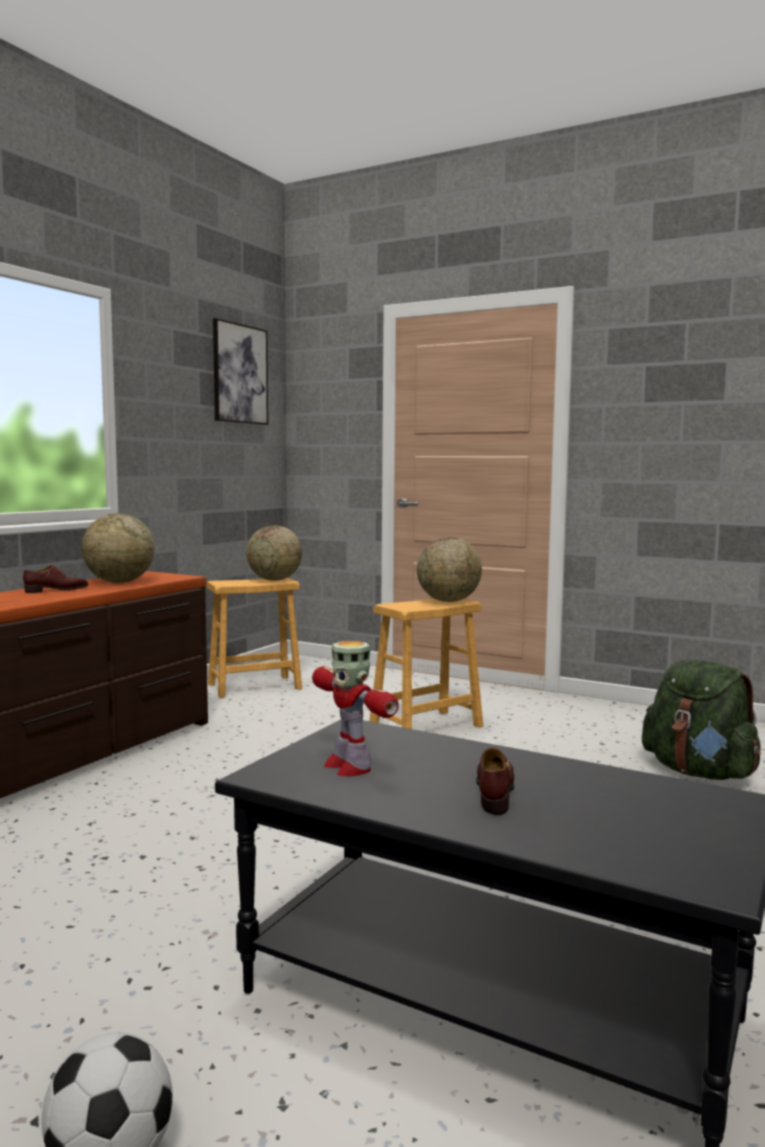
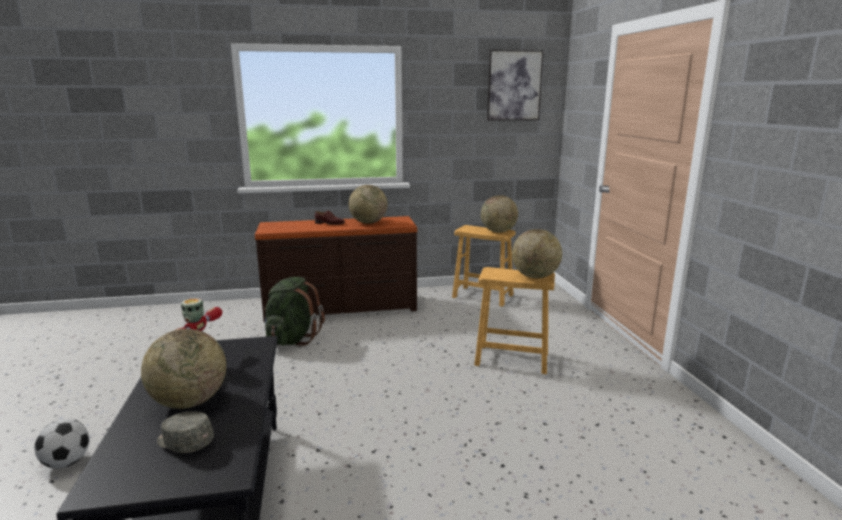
camera: 50 degrees right, 10 degrees up
brown shoe [476,748,514,815] -> globe [141,329,226,409]
green backpack [642,660,761,780] -> green backpack moved to [264,277,325,346]
none -> grey cap [157,411,214,453]

